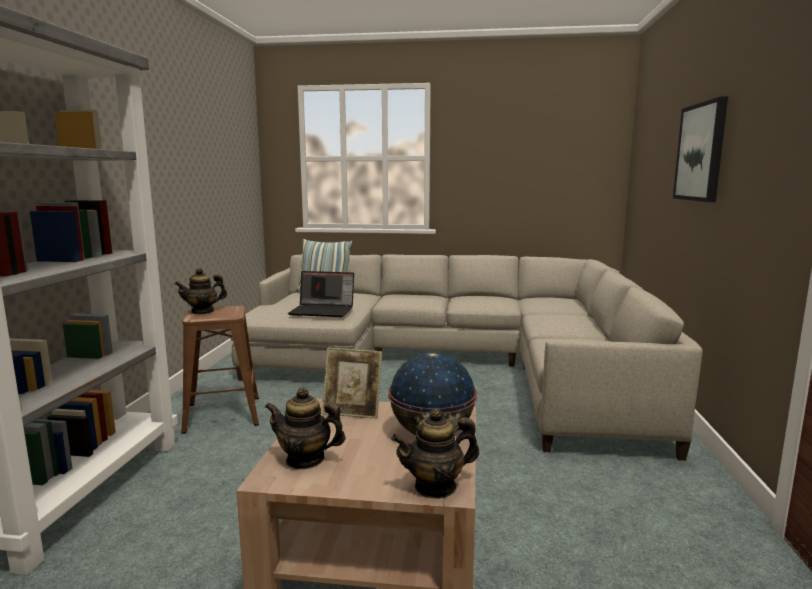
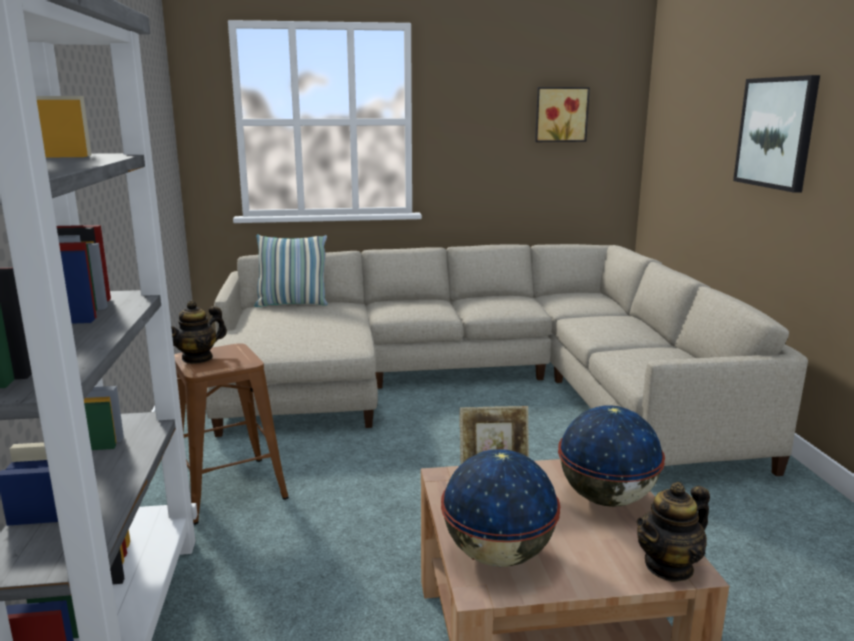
camera: 15 degrees left, 5 degrees up
teapot [265,387,346,469] -> globe [441,449,560,567]
laptop [288,271,354,317] -> none
none -> picture [535,87,590,142]

